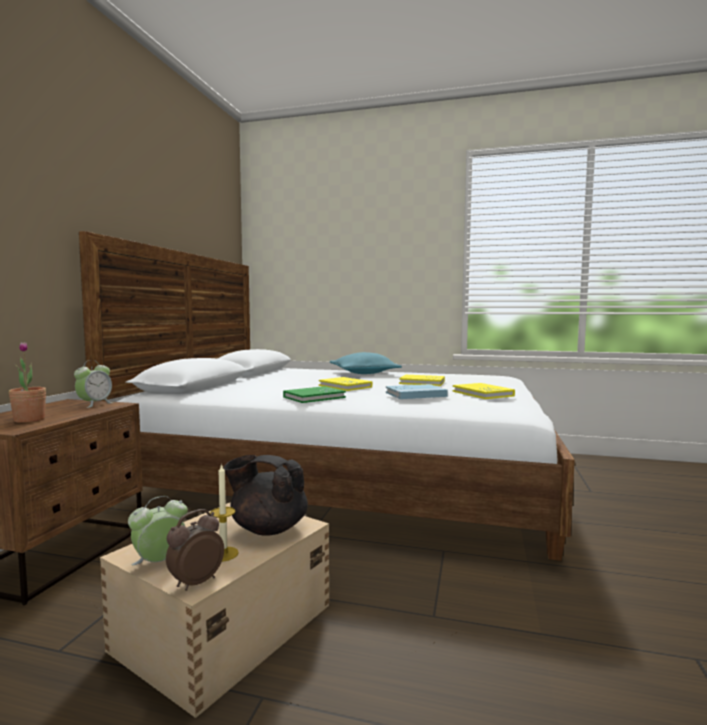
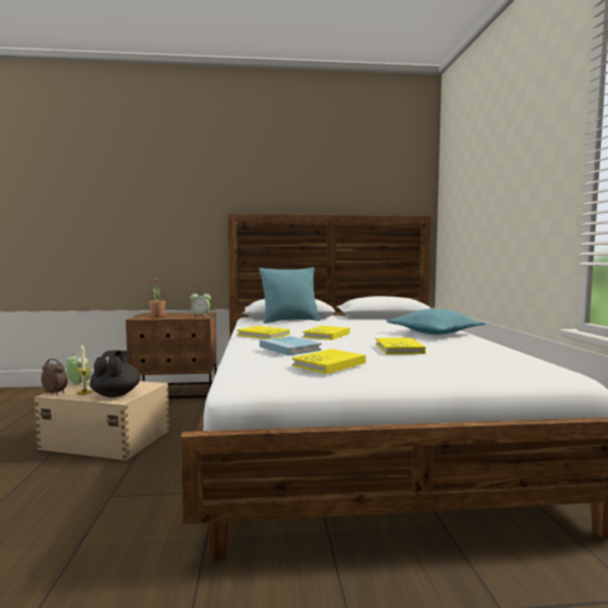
camera: 70 degrees right, 0 degrees up
green book [283,386,346,403] -> yellow book [237,326,290,339]
none -> turquoise pillow [259,267,321,324]

